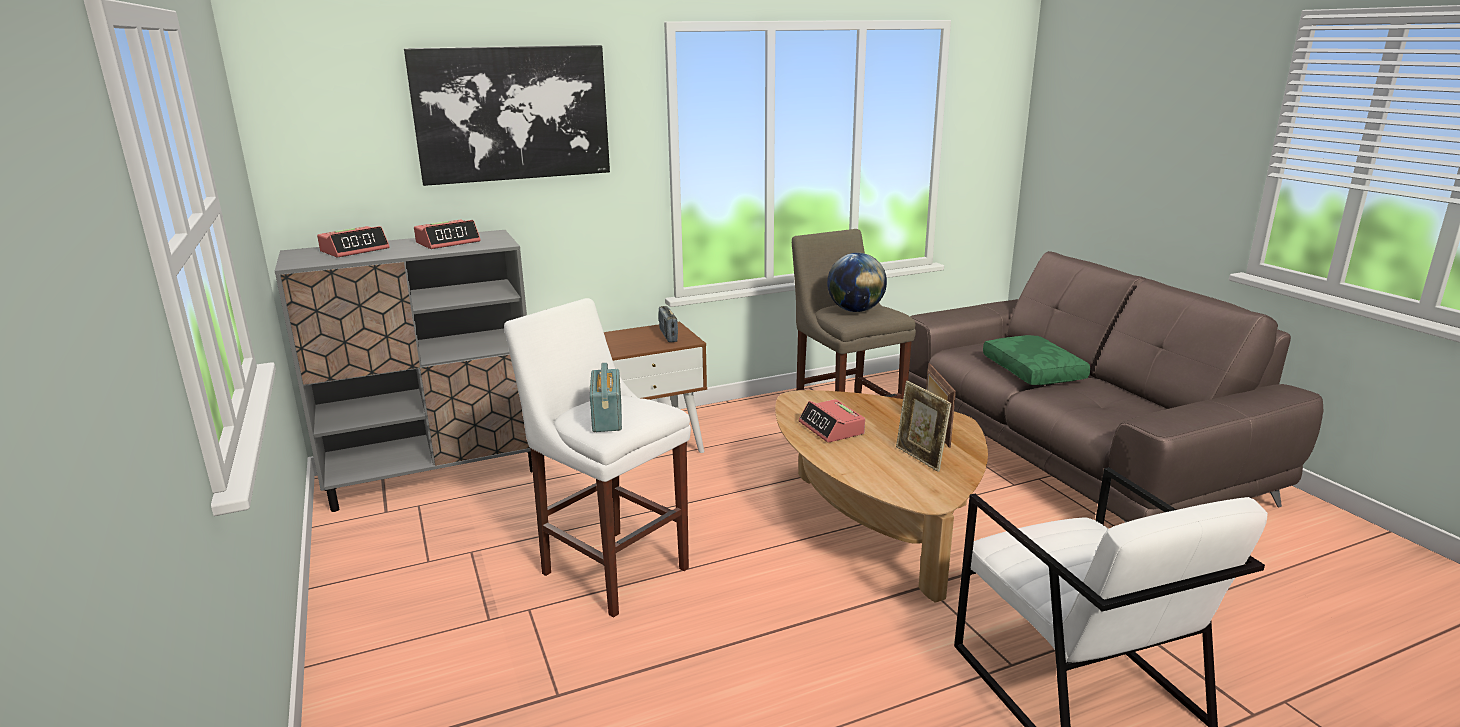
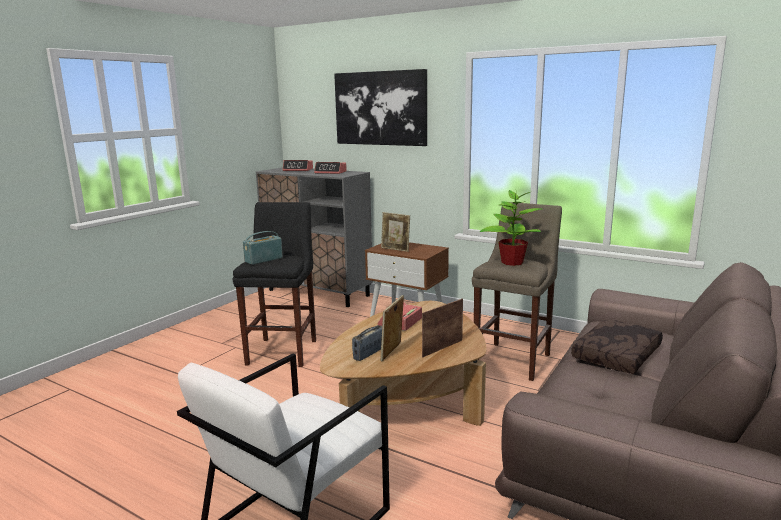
camera: 55 degrees right, 5 degrees down
white stool [504,298,691,618] -> black stool [233,202,316,367]
radio [659,306,678,342] -> radio moved to [352,325,382,361]
globe [827,253,887,312] -> potted plant [480,190,542,266]
green pillow [983,335,1090,385] -> brown pillow [571,319,663,374]
none -> picture frame [381,212,410,252]

